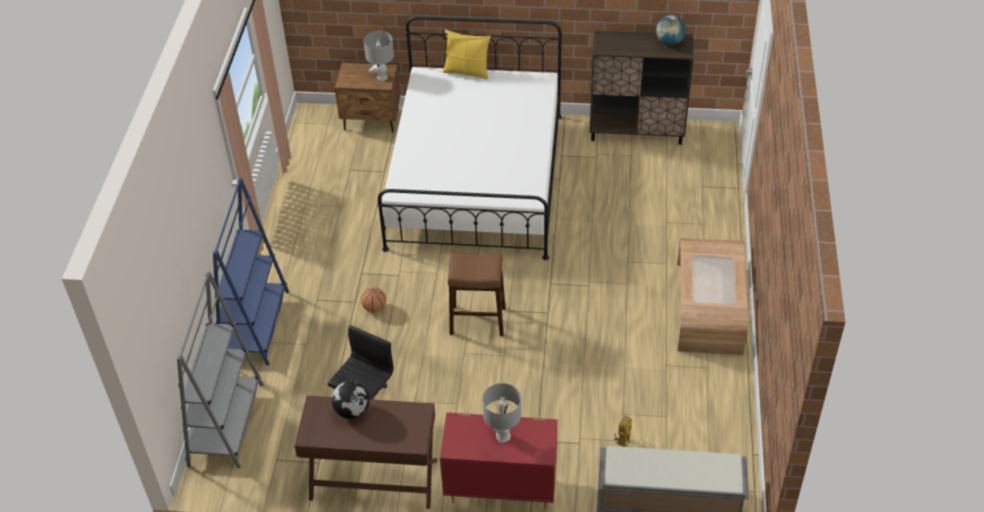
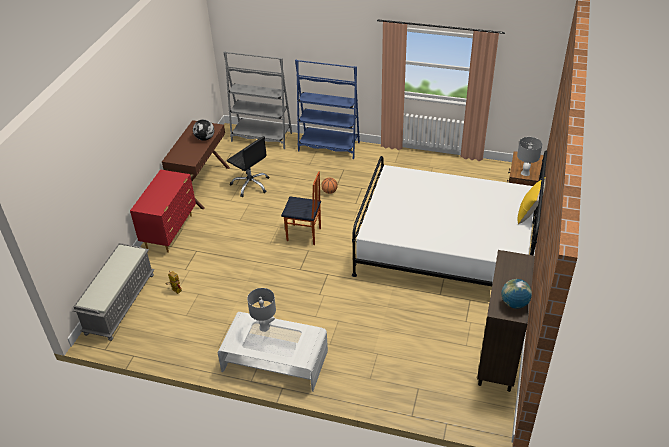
camera: 100 degrees right, 5 degrees down
brown stool [448,253,505,336] -> chair [281,171,321,245]
grey table lamp [482,383,521,443] -> grey table lamp moved to [247,288,276,332]
brown coffee table [677,238,749,355] -> white coffee table [218,312,328,392]

